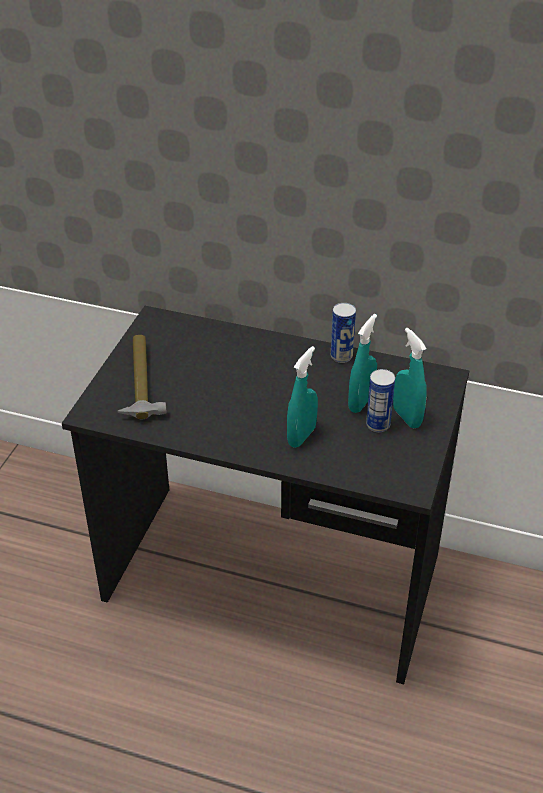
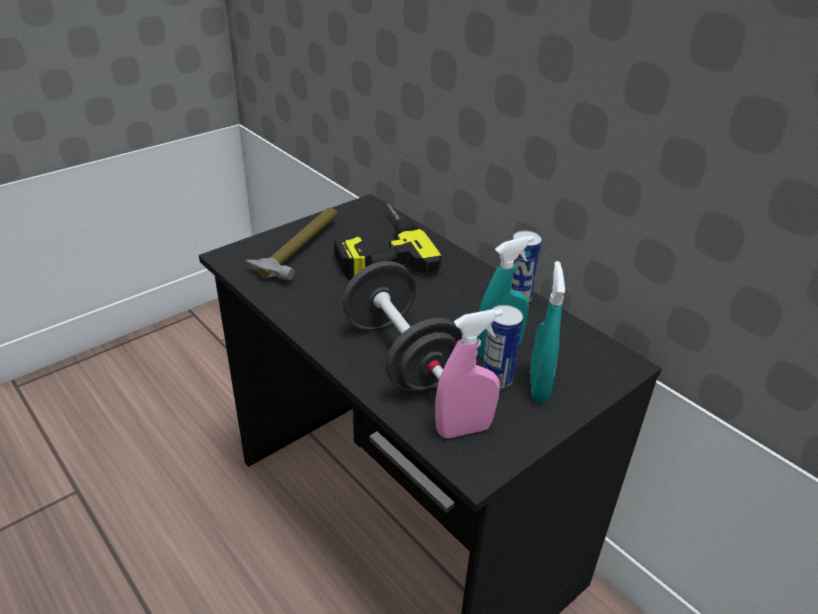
camera: 30 degrees right, 5 degrees down
turquoise spray bottle [287,346,318,448] -> black dumbbell [342,261,462,393]
none -> power drill [334,203,441,280]
none -> pink spray bottle [435,309,503,439]

